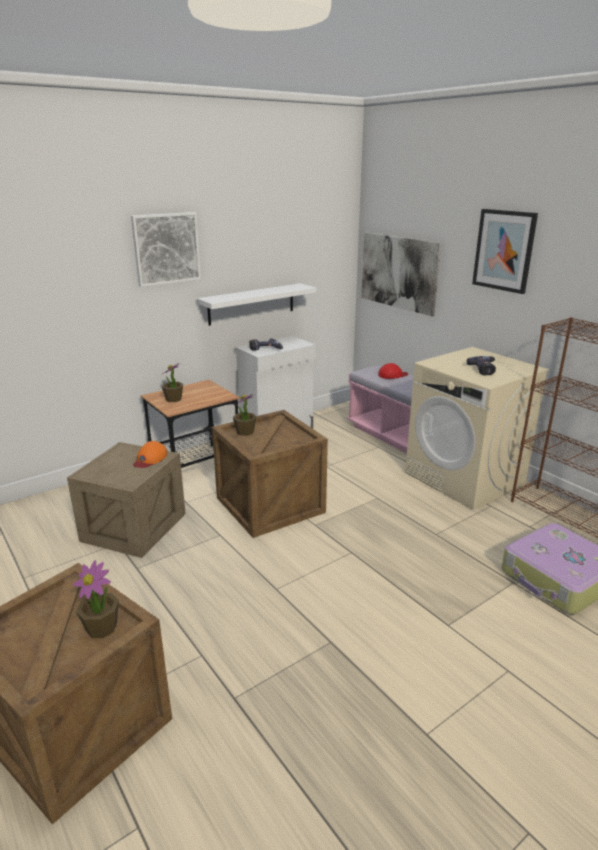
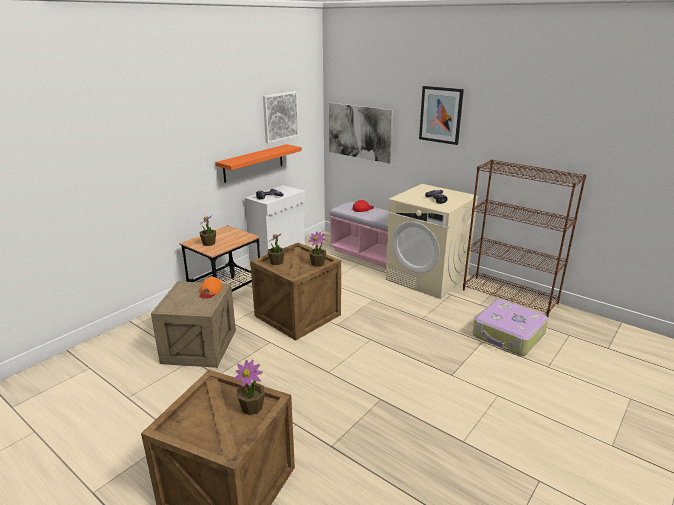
camera: 15 degrees left, 0 degrees up
picture [131,212,201,287] -> picture moved to [263,91,299,143]
white shelf [197,283,317,326] -> orange shelf [215,144,302,183]
none -> potted plant [308,232,326,267]

